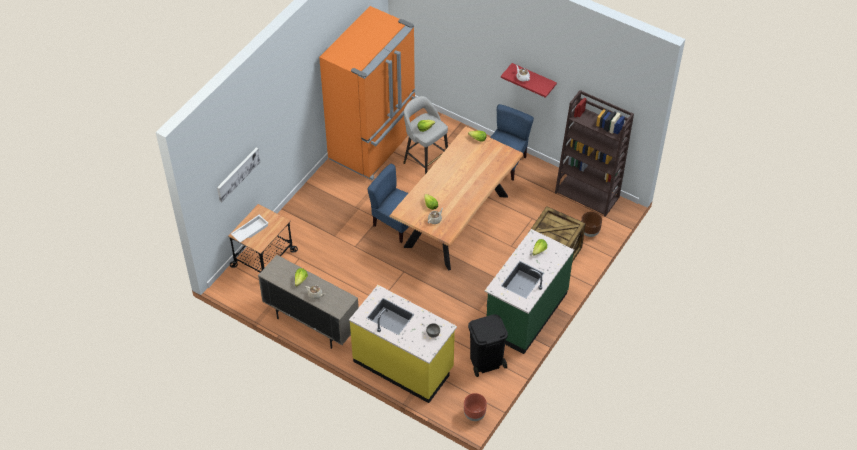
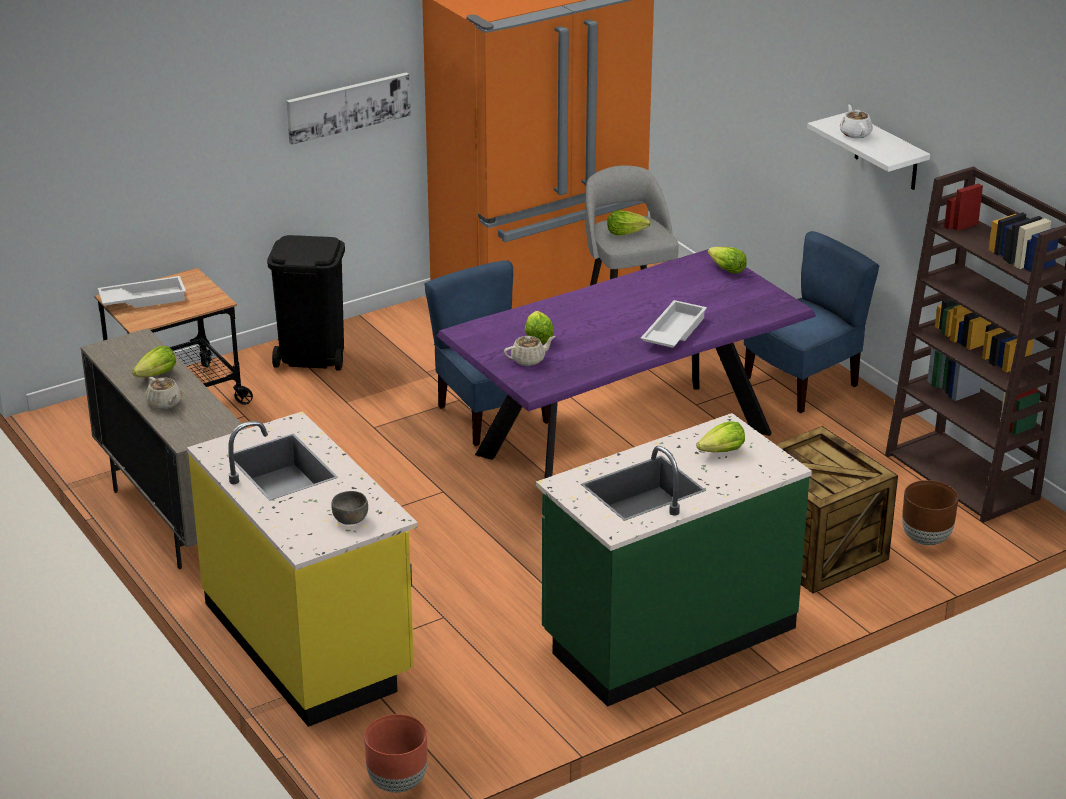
camera: 25 degrees right, 20 degrees down
picture [217,147,260,202] -> picture moved to [286,72,411,145]
brown dining table [389,126,524,270] -> purple dining table [437,249,816,478]
black trash can [468,314,508,377] -> black trash can moved to [267,235,345,371]
red shelf [501,63,557,98] -> white shelf [807,112,930,190]
none -> white tray [640,300,707,348]

